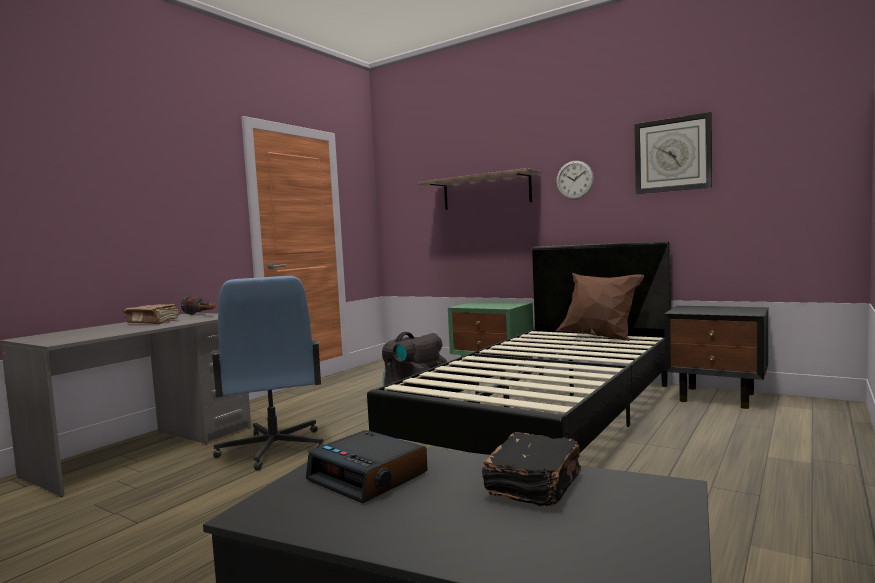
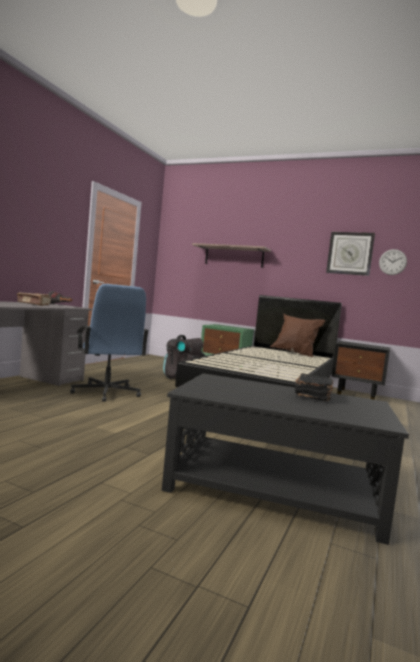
camera: 10 degrees left, 0 degrees up
alarm clock [306,430,428,503] -> none
wall clock [556,161,594,200] -> wall clock moved to [379,249,407,275]

